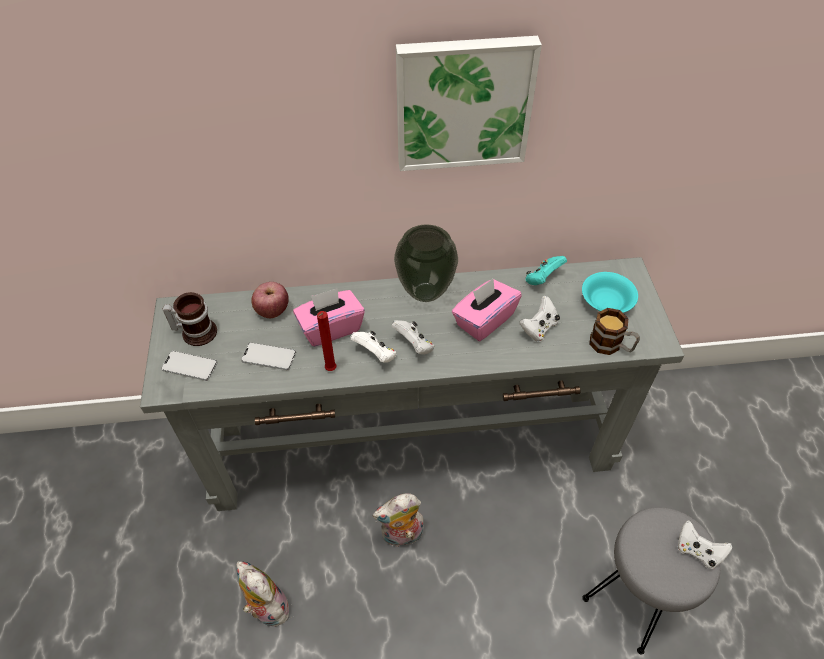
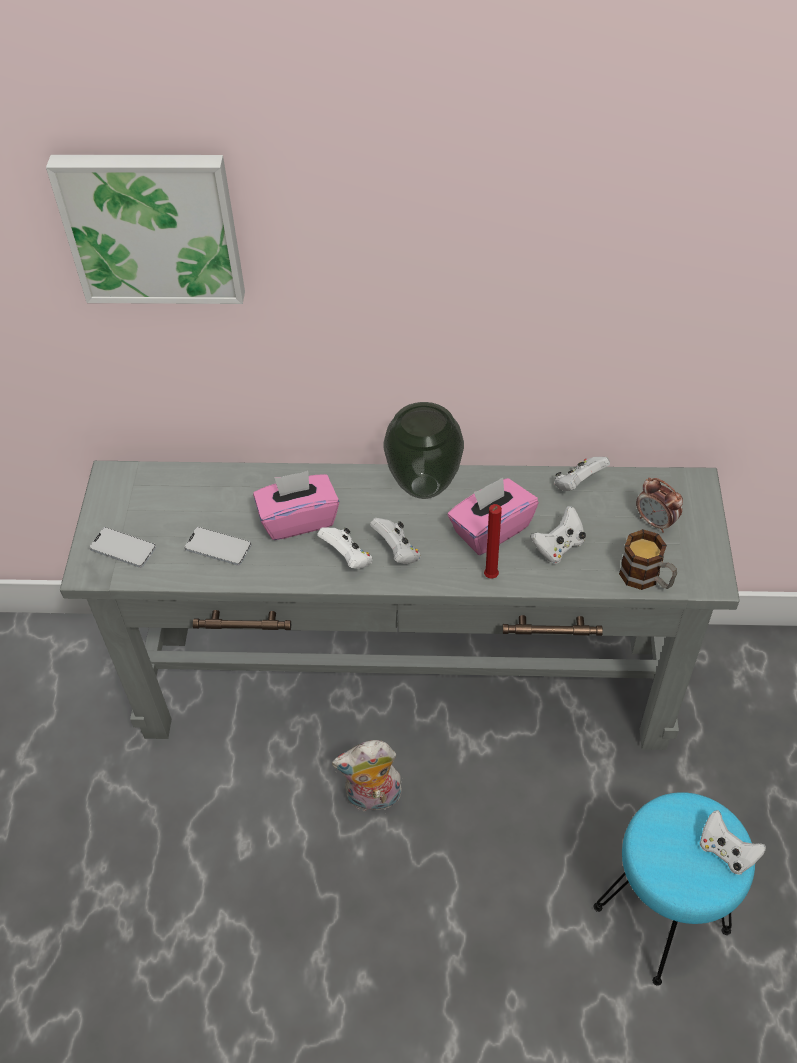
camera: 10 degrees right, 0 degrees up
mug [162,292,217,346] -> none
plush toy [237,561,289,626] -> none
apple [251,282,289,318] -> none
red candle [317,311,336,371] -> red candle moved to [484,504,502,579]
picture [396,36,542,171] -> picture moved to [46,155,245,304]
turquoise game controller [525,256,567,285] -> white game controller [555,457,610,491]
turquoise bowl [582,272,638,313] -> alarm clock [636,477,683,533]
grey stool [582,507,721,655] -> turquoise stool [594,792,755,986]

